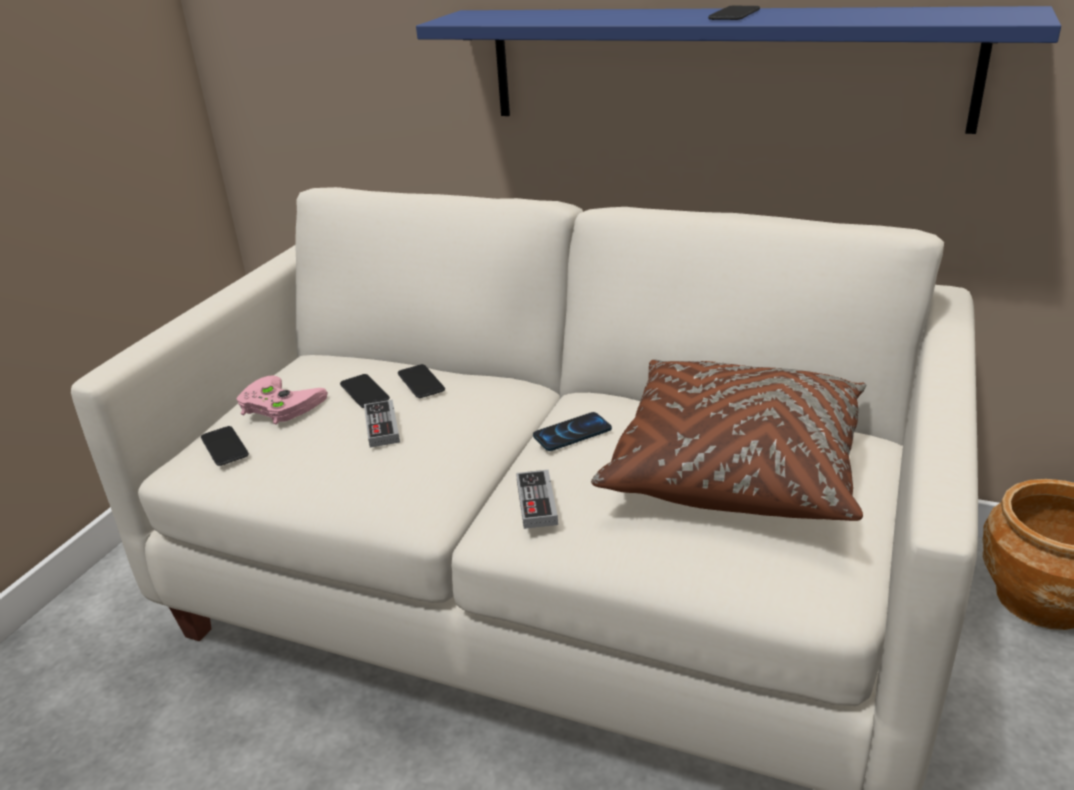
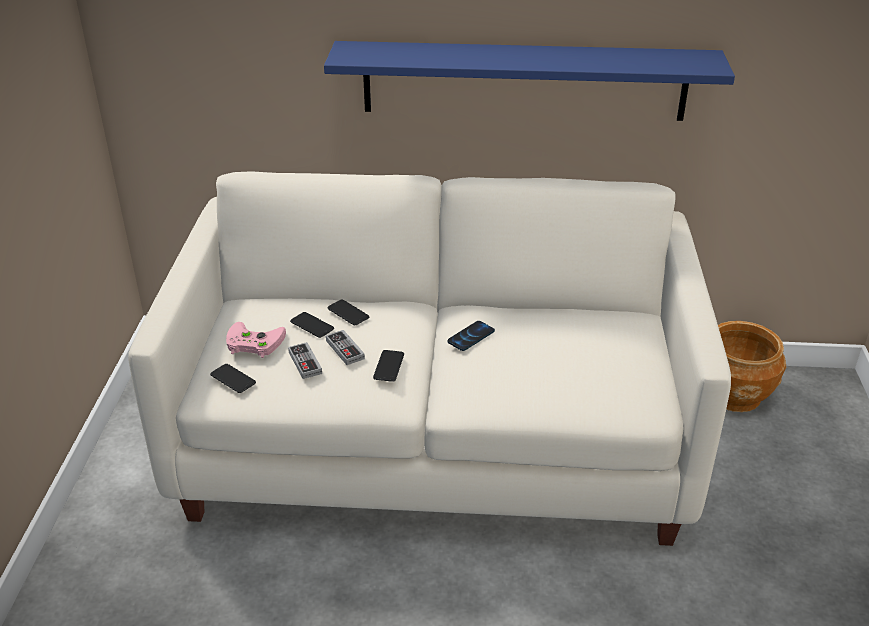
camera: 20 degrees left, 5 degrees up
game controller [516,470,558,529] -> game controller moved to [288,342,322,379]
brown pillow [591,359,866,521] -> none
phone [708,6,760,20] -> phone moved to [373,350,404,382]

